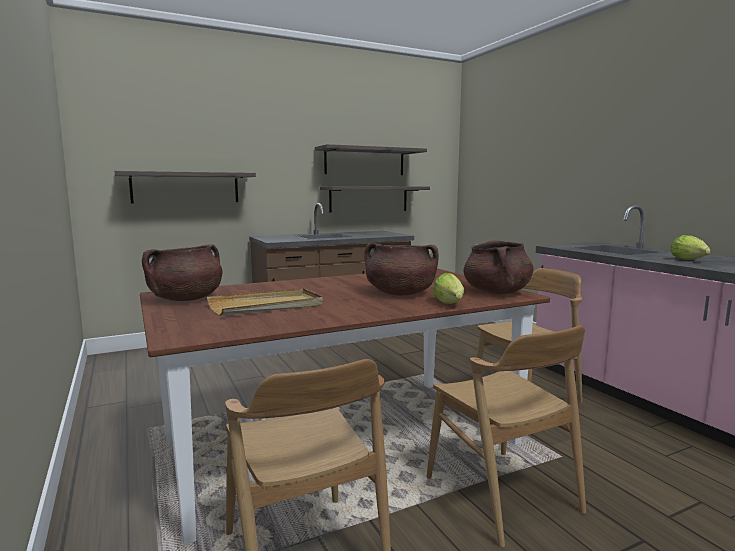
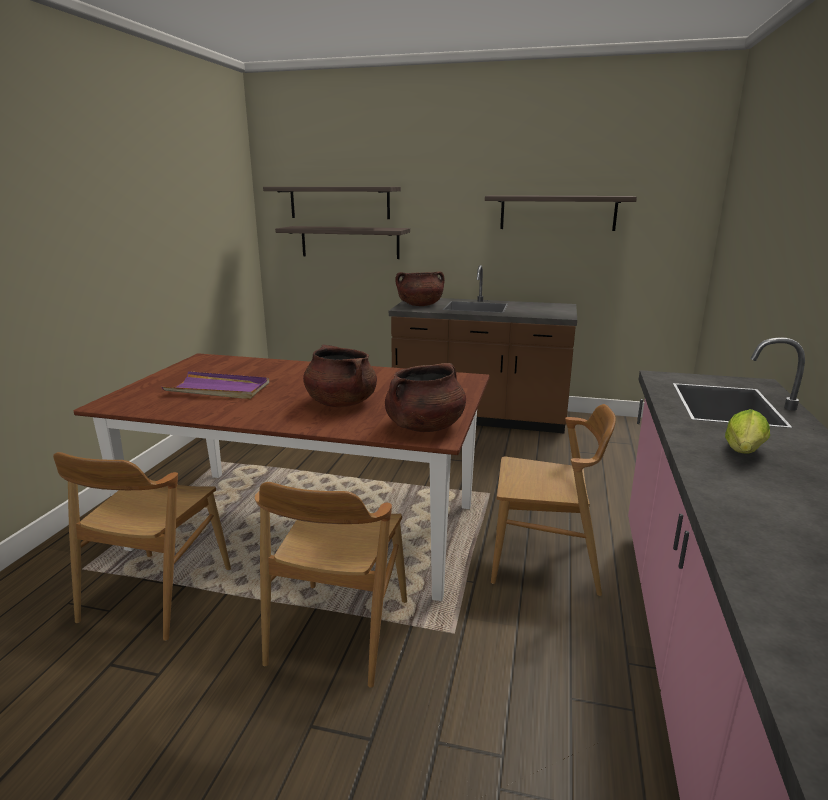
camera: 40 degrees right, 10 degrees up
brown cooking pot [142,244,223,301] -> brown cooking pot moved to [395,272,444,306]
beige tray [207,288,323,316] -> purple tray [162,371,269,399]
shelf [320,186,430,213] -> shelf moved to [263,187,401,219]
lettuce [433,273,464,304] -> none

